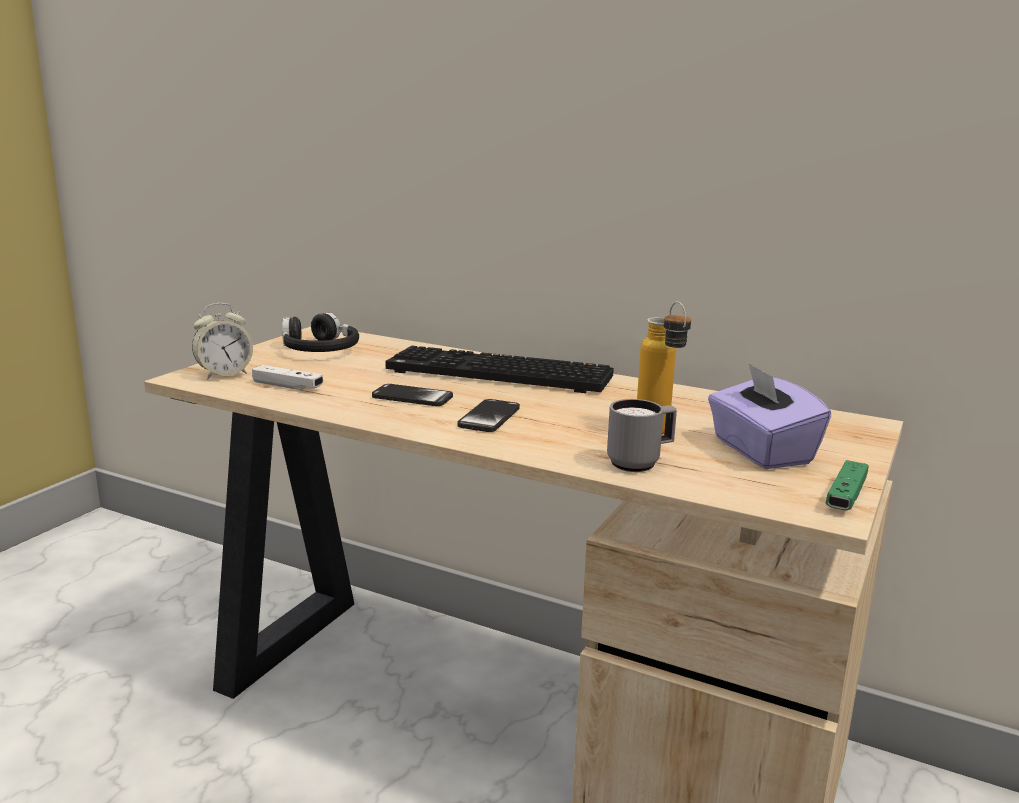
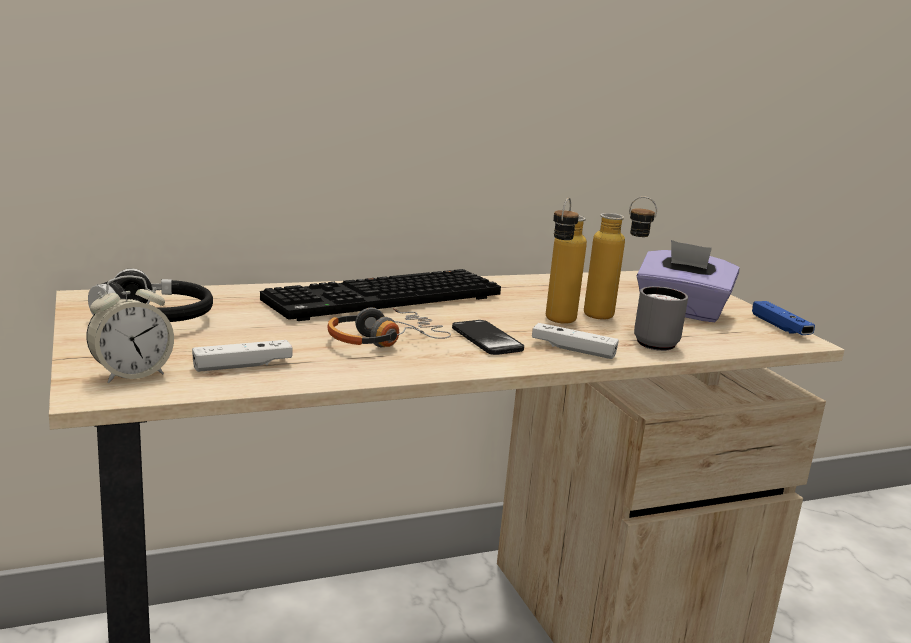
camera: 50 degrees left, 0 degrees up
alarm clock [192,303,253,379] -> alarm clock turned 45 degrees clockwise [86,275,174,384]
phone [372,384,453,406] -> headphones [327,307,451,348]
green game controller [825,460,869,510] -> blue game controller [752,301,815,335]
none -> white game controller [532,323,619,359]
none -> bottle [546,198,587,324]

